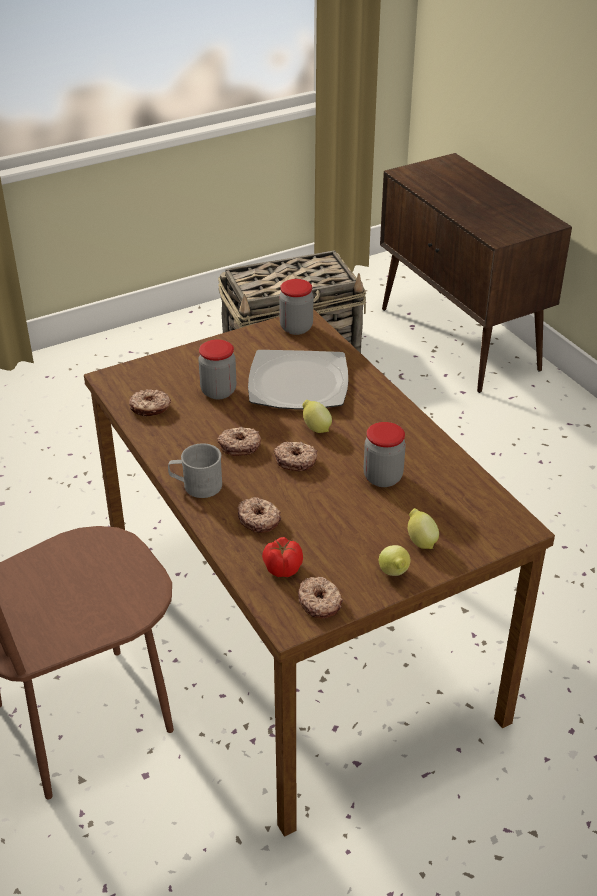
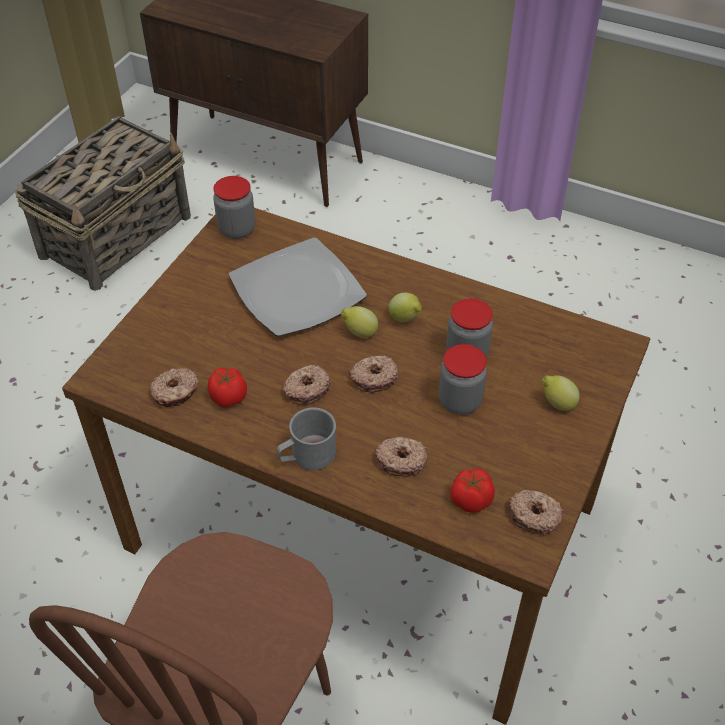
camera: 35 degrees left, 10 degrees up
jar [198,339,236,399] -> jar moved to [439,344,487,415]
lemon [379,545,410,576] -> lemon moved to [389,293,422,322]
none -> tomato [208,368,247,408]

